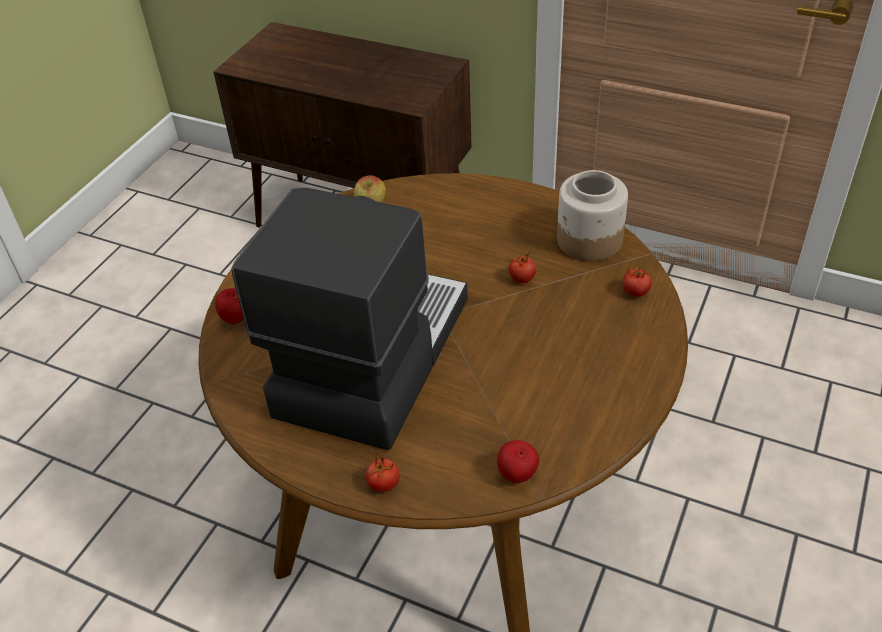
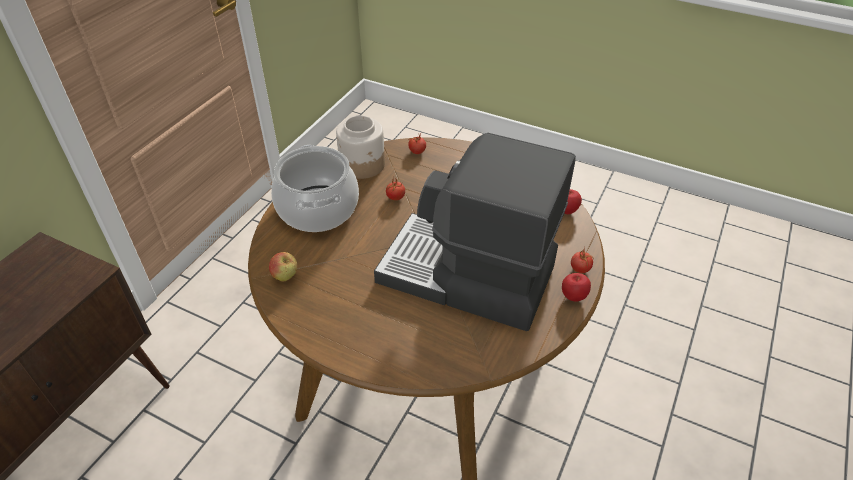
camera: 90 degrees left, 0 degrees up
apple [215,288,244,325] -> apple moved to [562,273,591,301]
none -> cooking pot [271,145,359,232]

